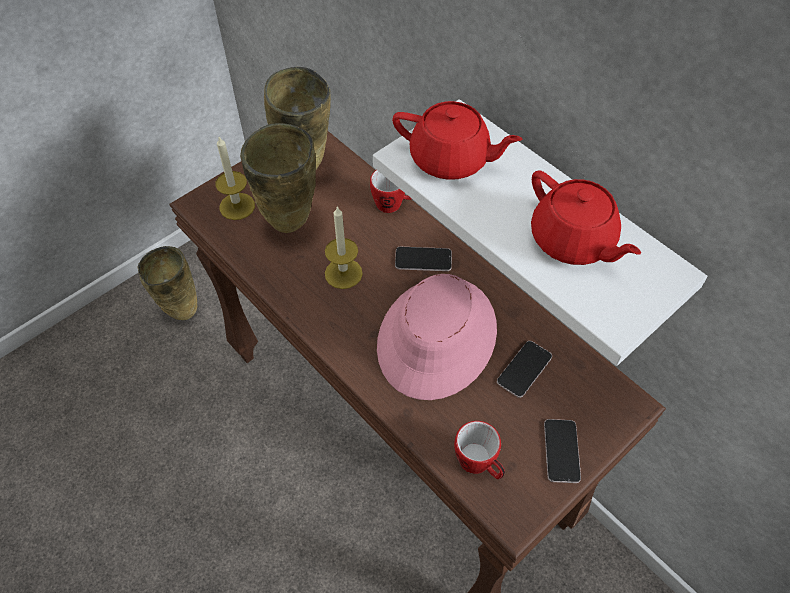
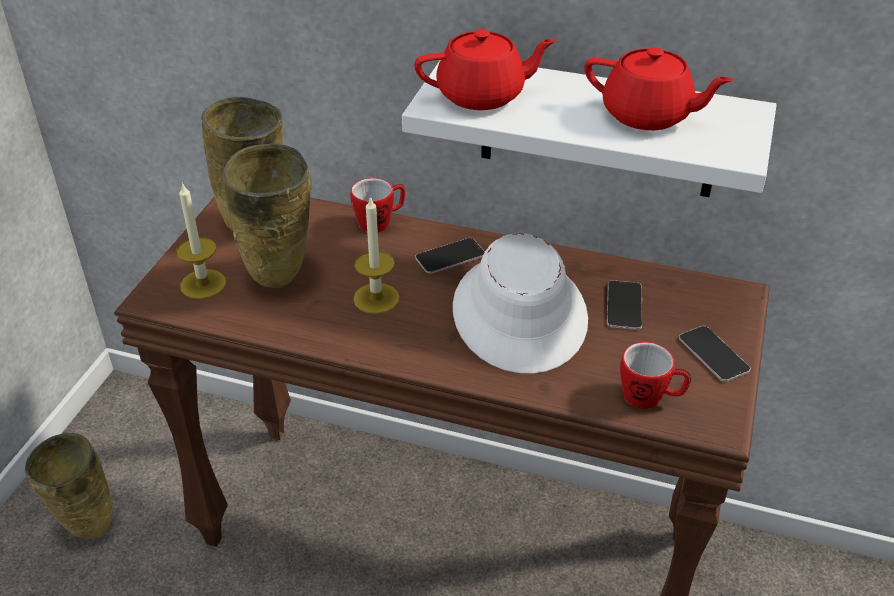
camera: 30 degrees left, 15 degrees down
pink hat [377,274,497,400] -> white hat [453,233,588,374]

